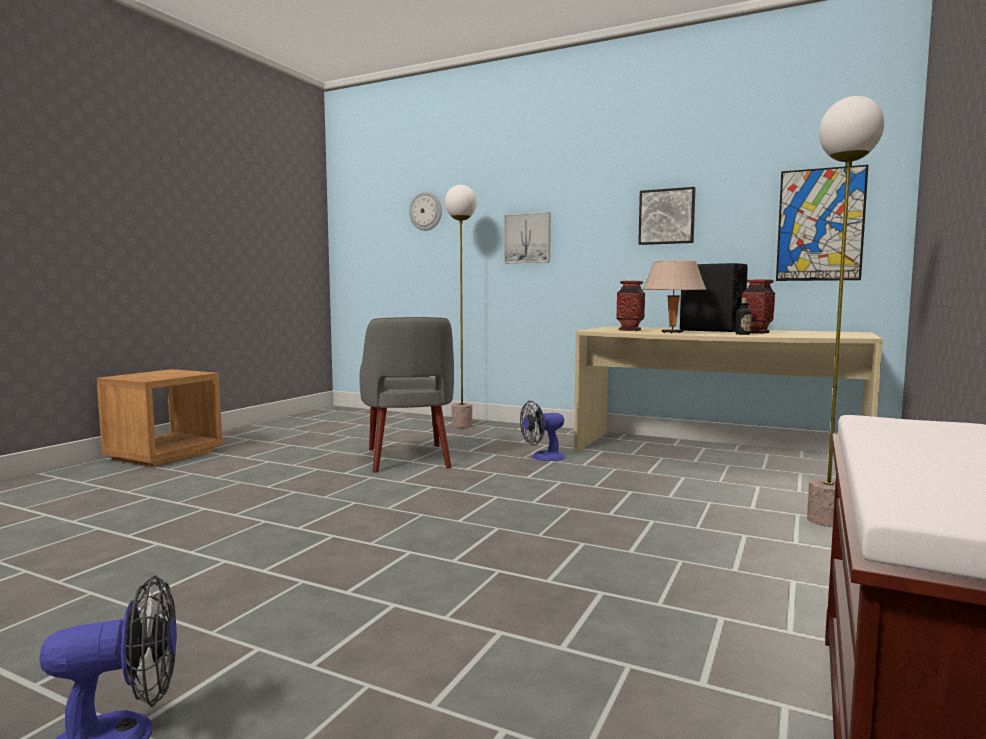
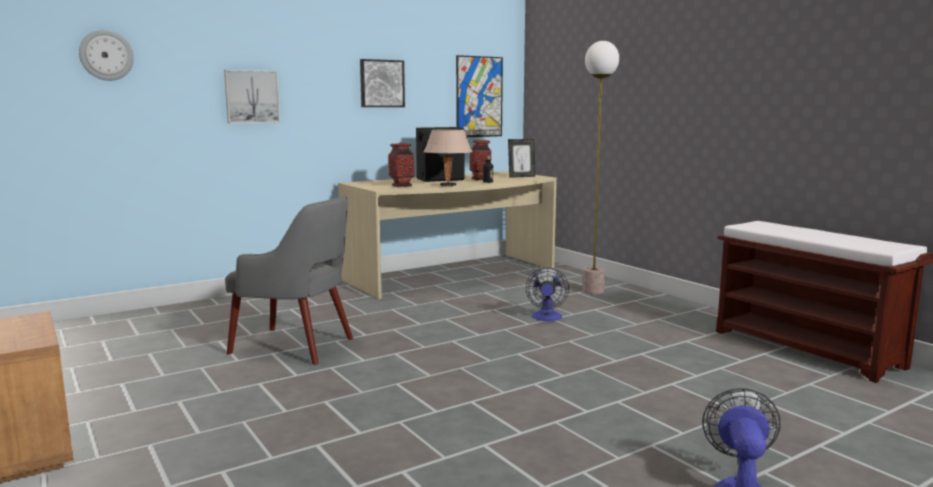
camera: 60 degrees left, 5 degrees up
floor lamp [445,185,477,428] -> none
fan [520,401,566,461] -> fan moved to [526,268,569,321]
none -> picture frame [508,139,535,178]

